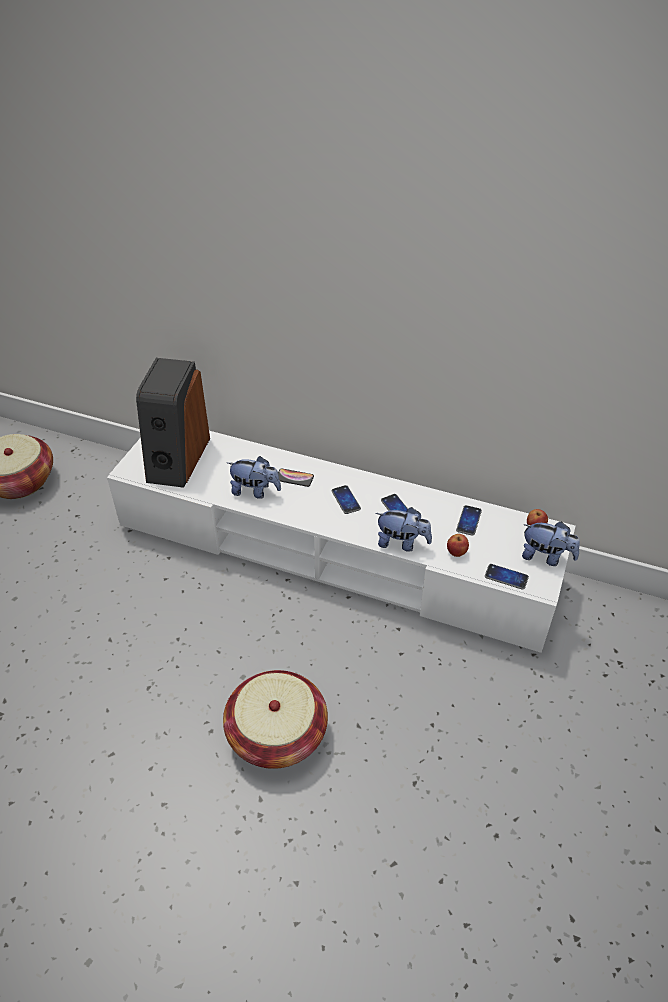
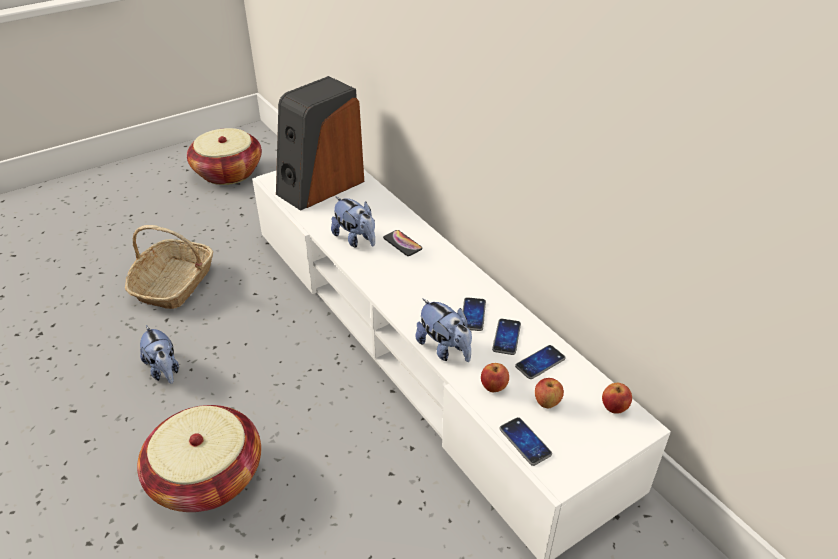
camera: 35 degrees right, 5 degrees down
phone [332,485,361,514] -> phone moved to [492,318,521,355]
plush toy [522,521,580,566] -> plush toy moved to [140,325,179,384]
none -> basket [125,225,213,309]
none -> apple [535,378,564,408]

